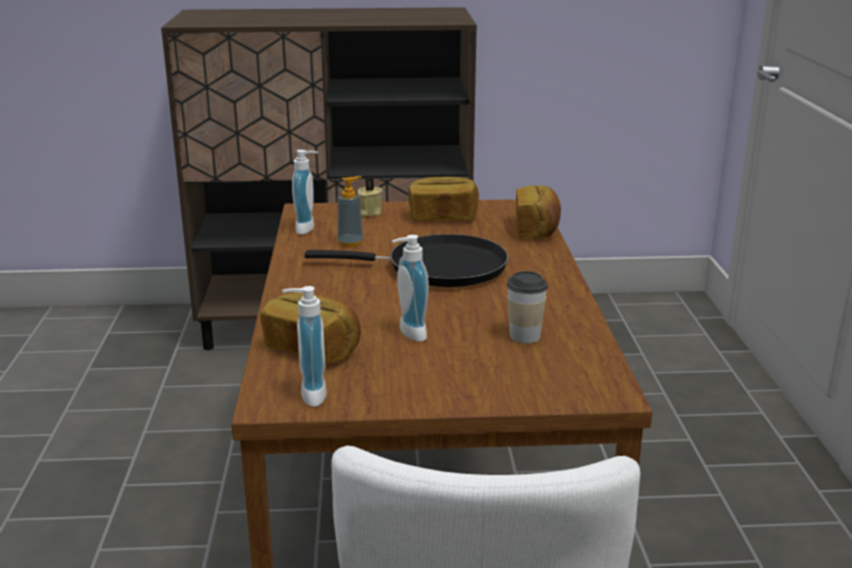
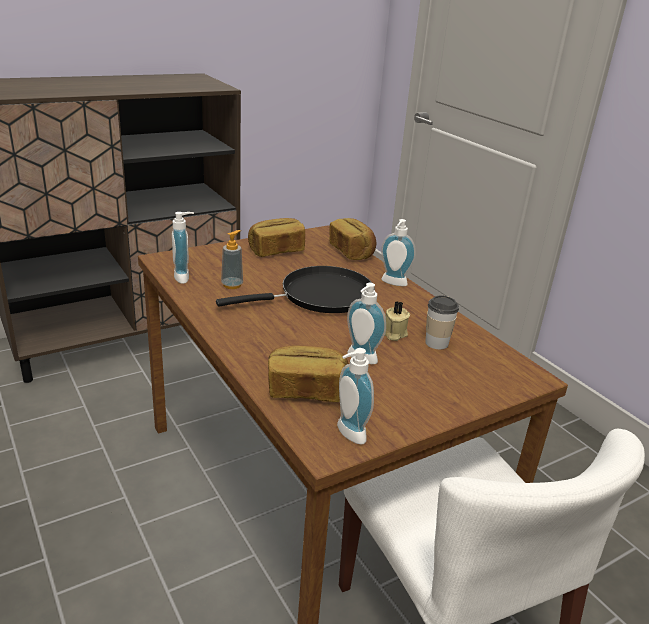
camera: 30 degrees left, 5 degrees up
beige candle [358,178,382,217] -> beige candle moved to [385,301,410,341]
none -> soap dispenser [381,219,416,286]

